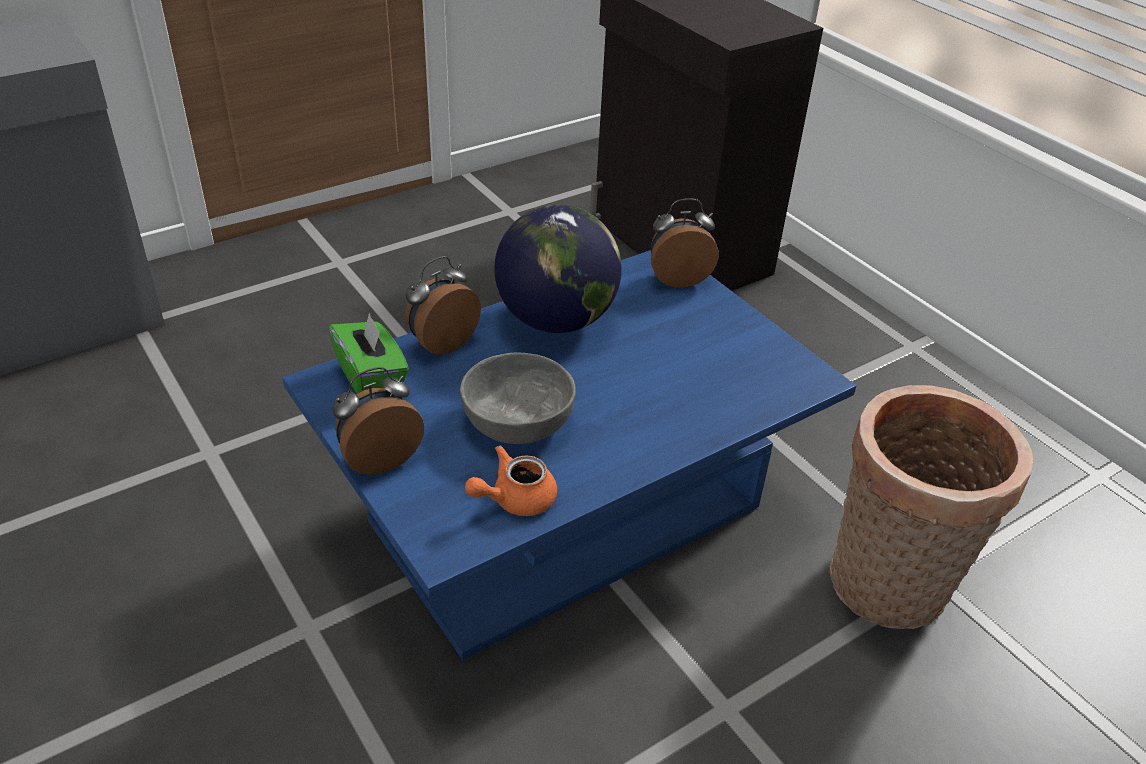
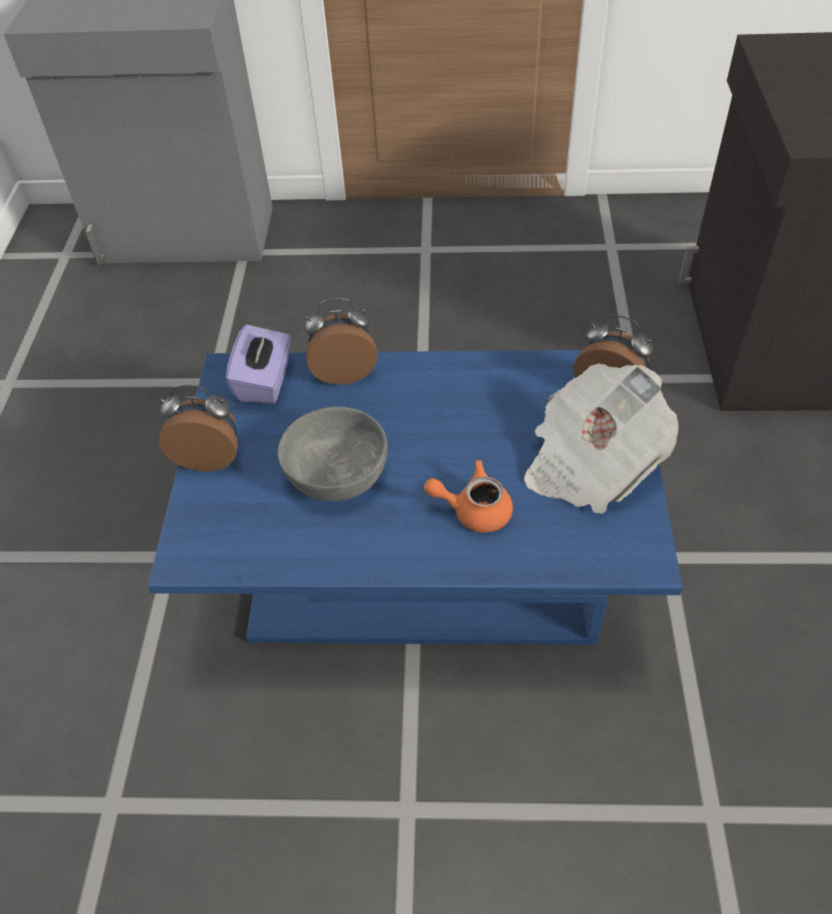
camera: 40 degrees right, 10 degrees up
green tissue box [328,312,409,394] -> purple tissue box [226,324,291,404]
orange teapot [465,445,557,516] -> orange teapot moved to [424,460,513,533]
globe [494,205,622,333] -> none
basket [830,385,1033,629] -> none
none -> newspaper [524,363,679,514]

